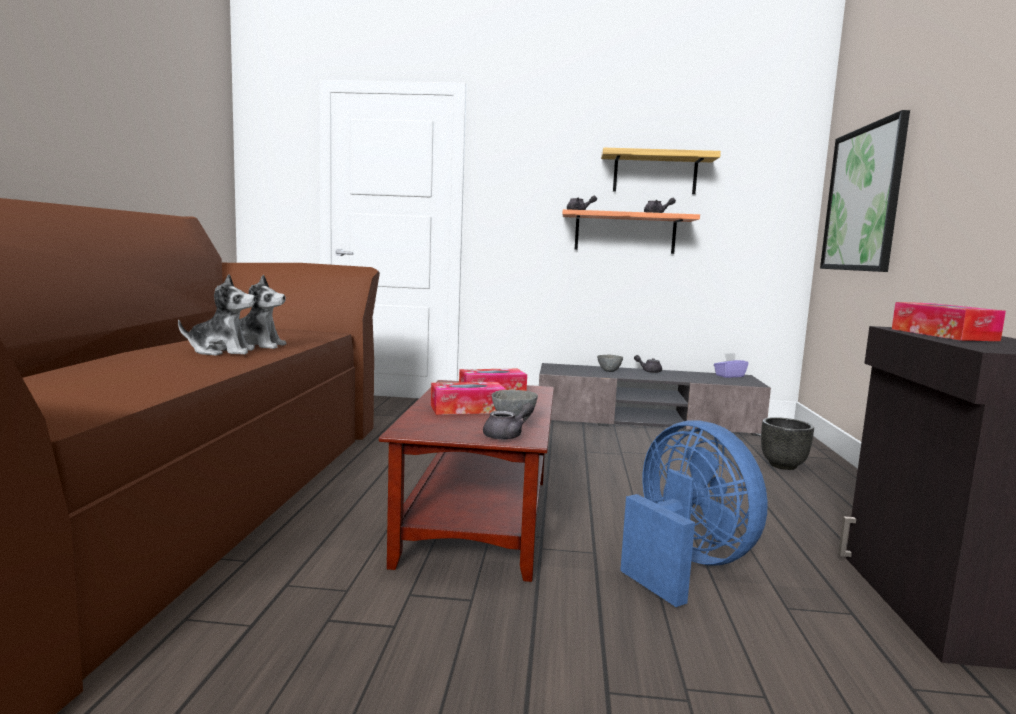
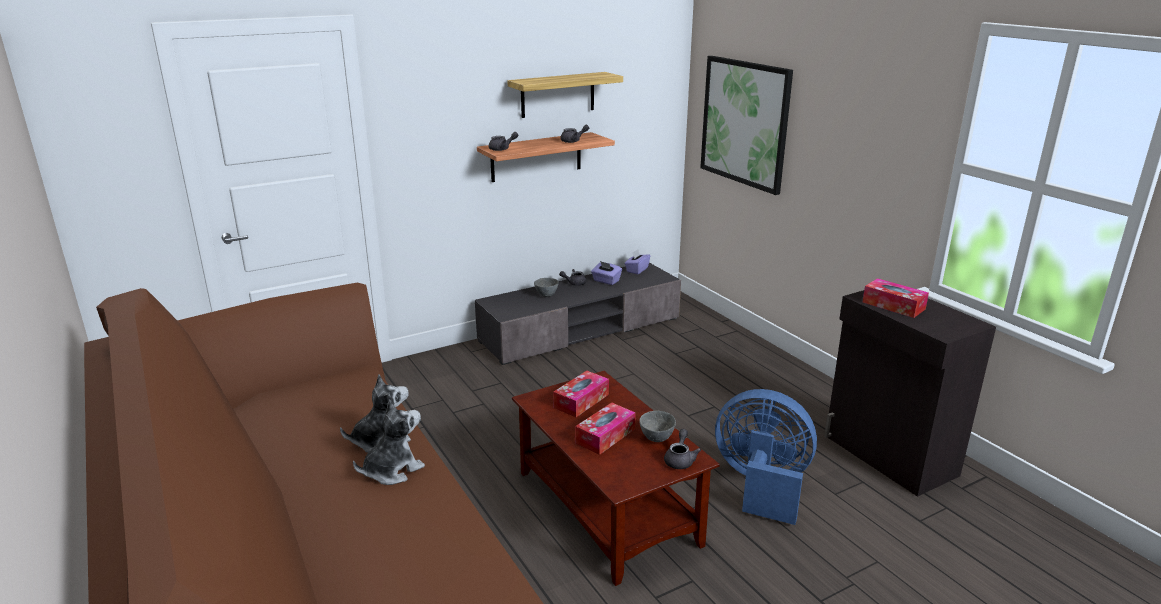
camera: 35 degrees left, 15 degrees up
black planter [761,417,814,470] -> none
none -> purple tissue box [591,261,622,285]

